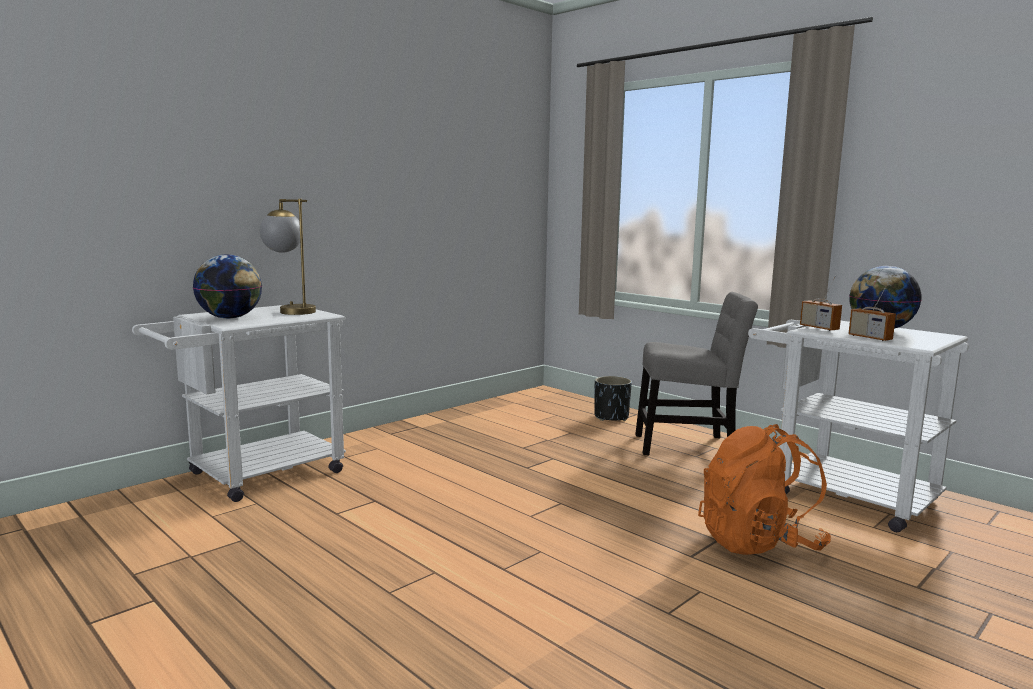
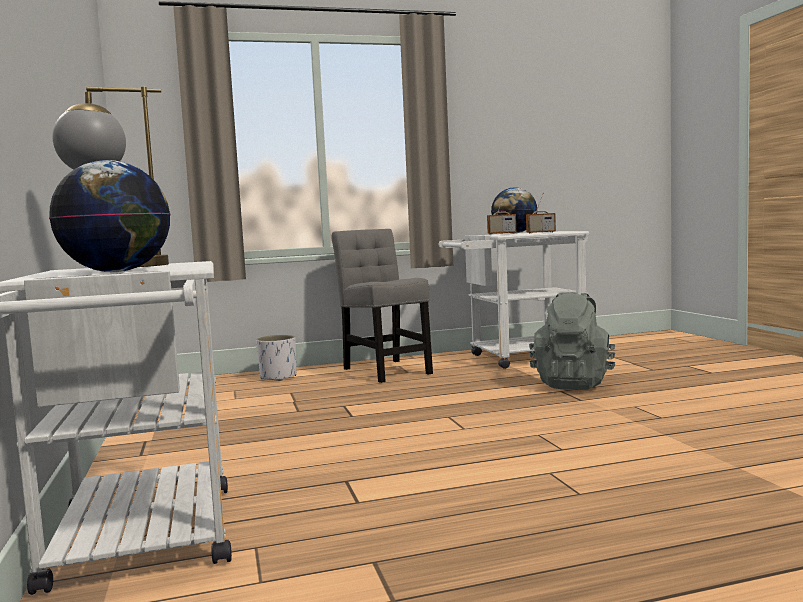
camera: 60 degrees left, 5 degrees down
black planter [595,376,632,421] -> white planter [256,335,296,381]
grey chair [635,292,758,455] -> grey chair turned 60 degrees counterclockwise [331,229,433,383]
orange backpack [698,424,831,555] -> grey backpack [529,293,616,390]

